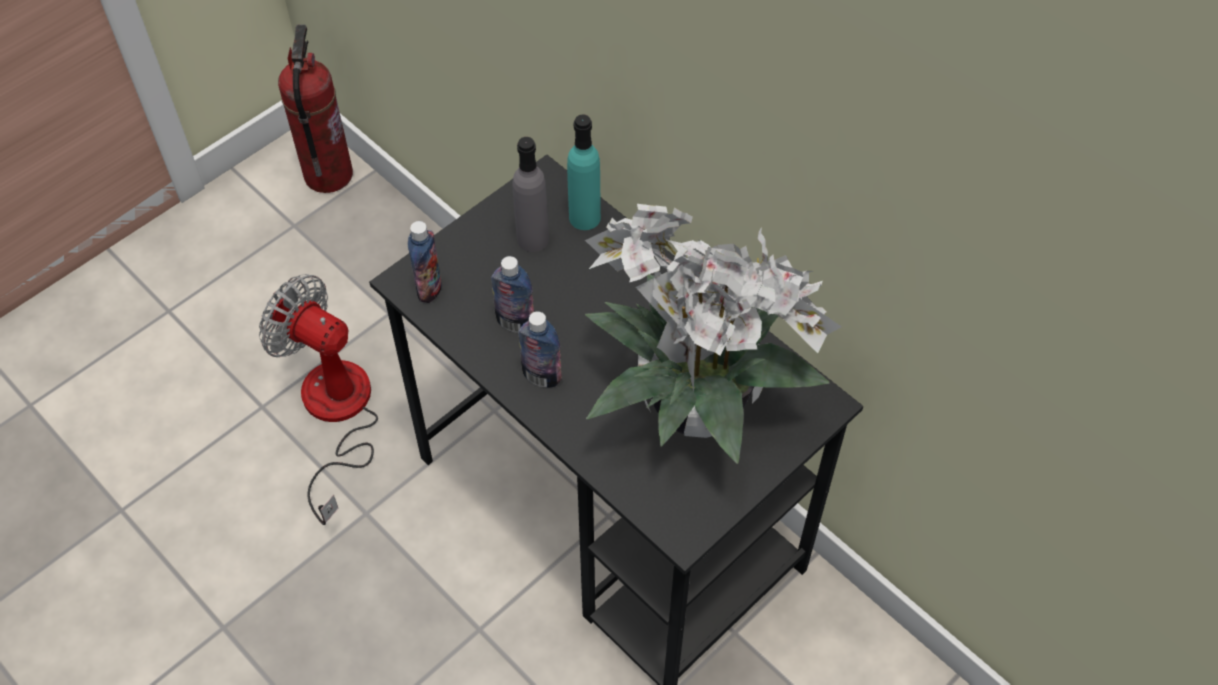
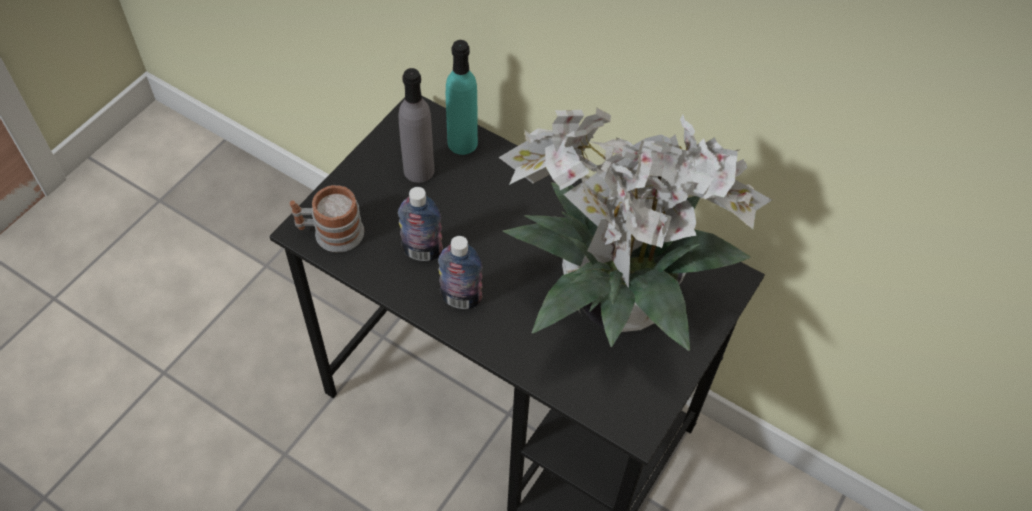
camera: 15 degrees left, 0 degrees up
fan [259,274,378,525] -> none
fire extinguisher [278,24,353,193] -> none
bottle [408,221,442,303] -> mug [290,185,364,252]

